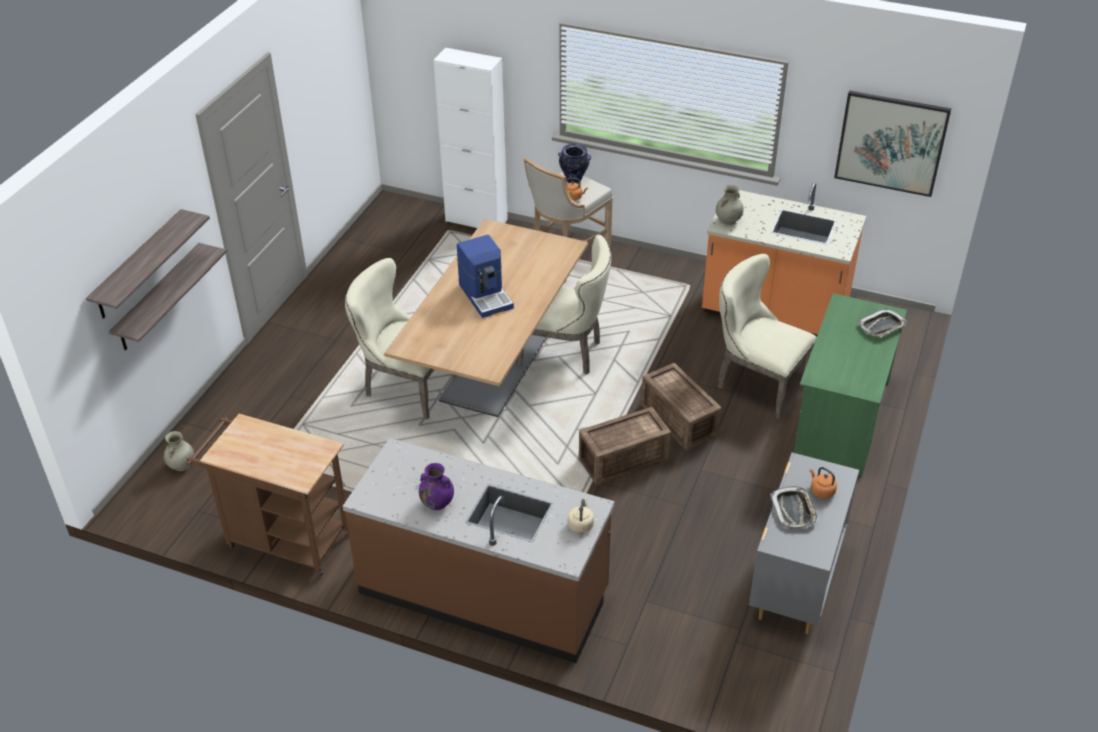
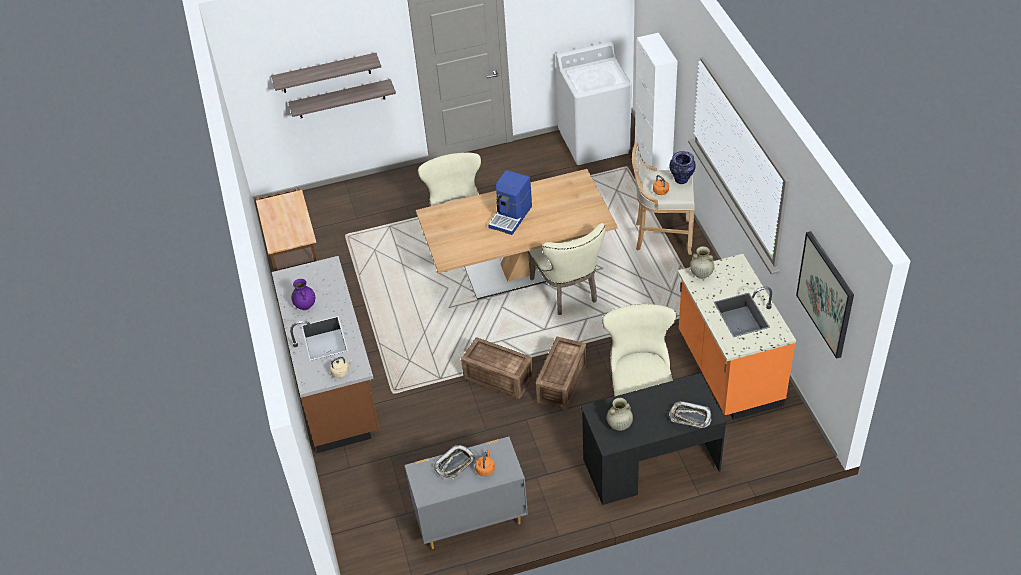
camera: 55 degrees right, 5 degrees up
beige vase [164,431,194,471] -> beige vase moved to [607,398,633,431]
green desk [793,293,907,476] -> black desk [581,373,727,505]
none -> white washing machine [556,41,632,165]

